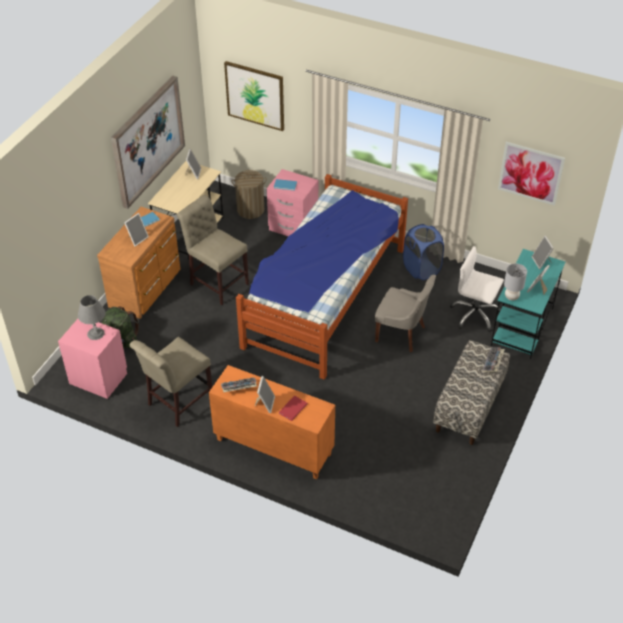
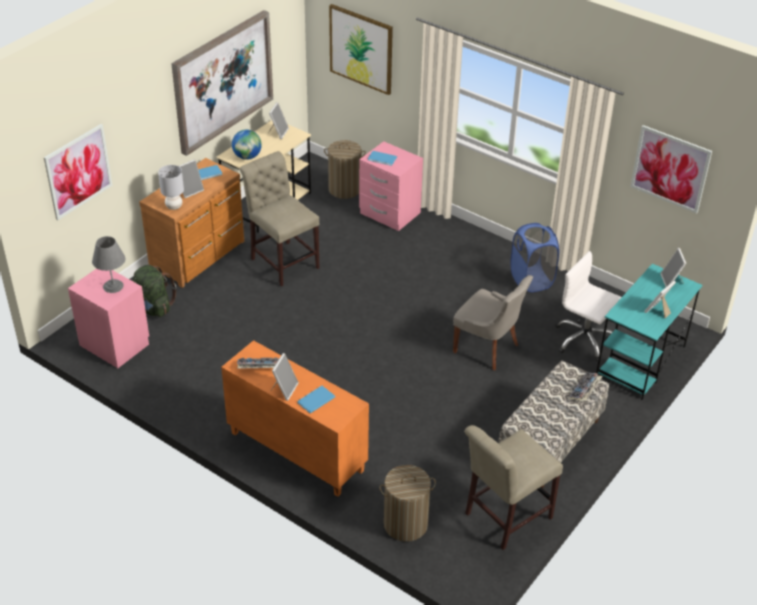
camera: 10 degrees right, 5 degrees down
beige chair [130,337,212,427] -> beige chair moved to [464,425,563,550]
bed [236,174,408,380] -> none
red book [279,396,308,421] -> blue book [297,386,335,414]
grey table lamp [504,263,527,301] -> grey table lamp moved to [158,165,184,210]
none -> picture [44,124,112,220]
none -> globe [232,130,262,160]
none -> laundry basket [379,465,436,542]

